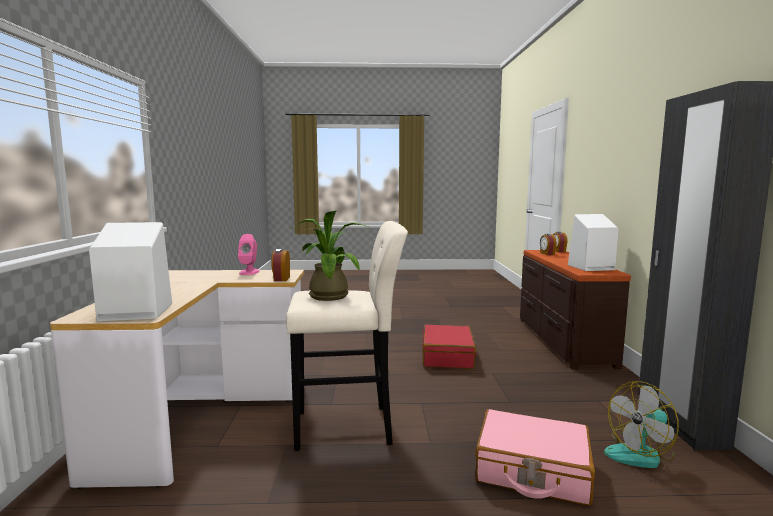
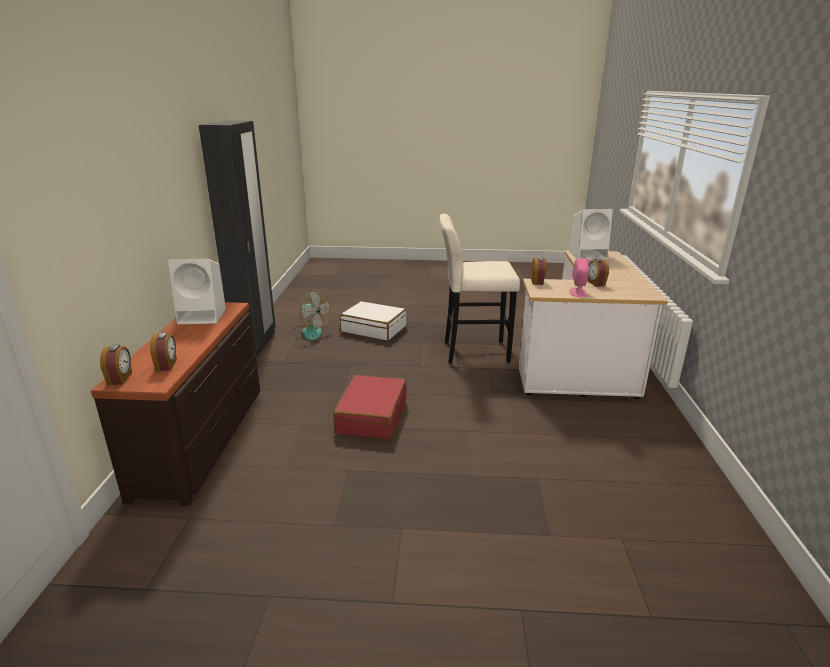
camera: 175 degrees left, 15 degrees up
potted plant [291,211,369,301] -> none
pink suitcase [475,409,595,506] -> white suitcase [340,301,407,341]
fan [604,381,679,468] -> fan turned 60 degrees clockwise [286,290,331,341]
none -> alarm clock [587,258,609,287]

